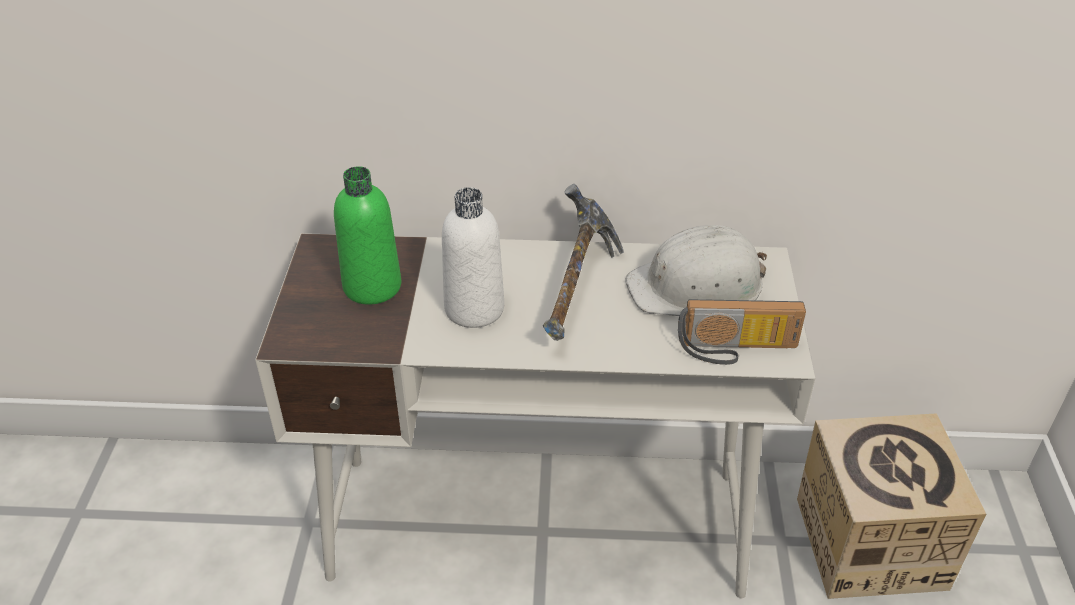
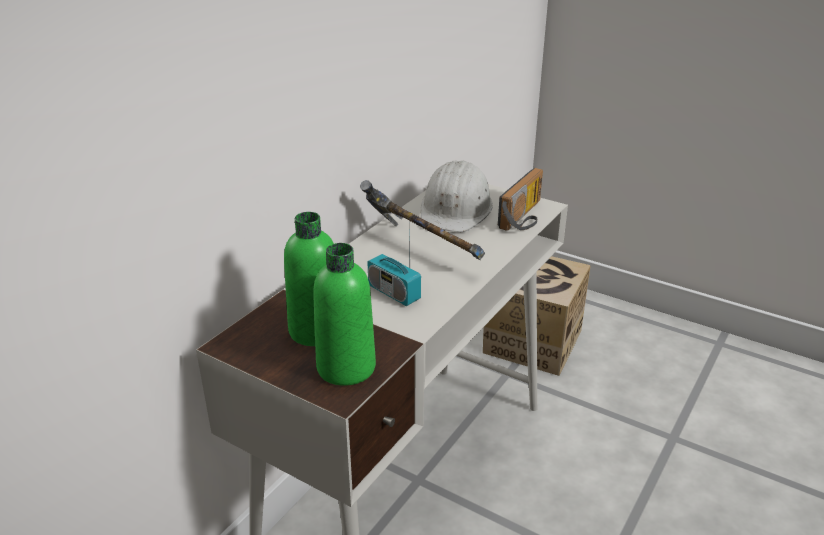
camera: 60 degrees left, 10 degrees down
white bottle [442,187,504,328] -> radio [367,218,421,306]
none -> green bottle [313,243,376,386]

